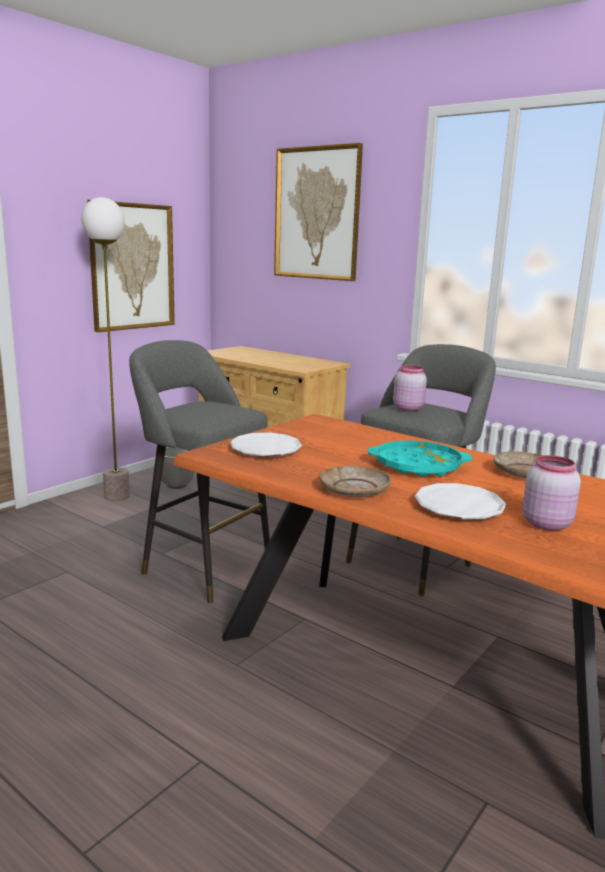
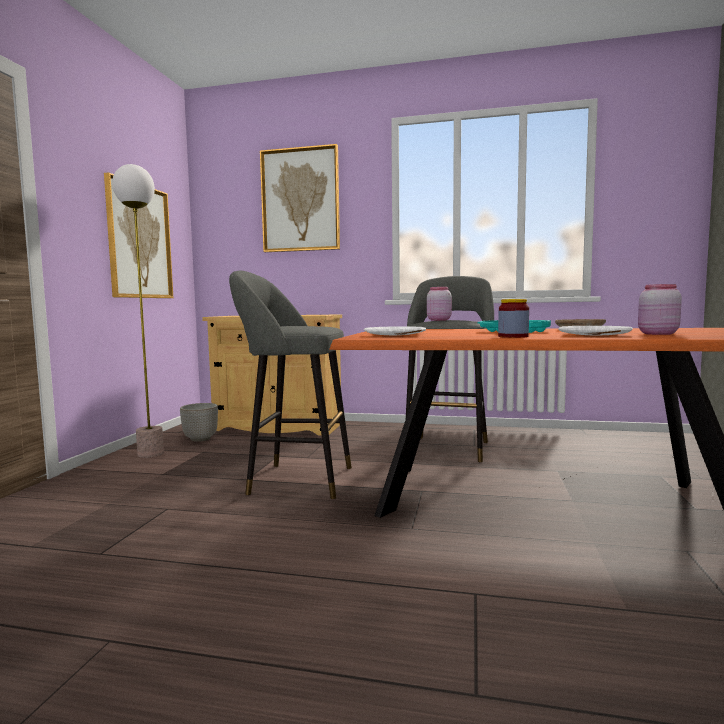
camera: 25 degrees left, 10 degrees down
beige plate [320,466,391,497] -> jar [498,299,529,338]

